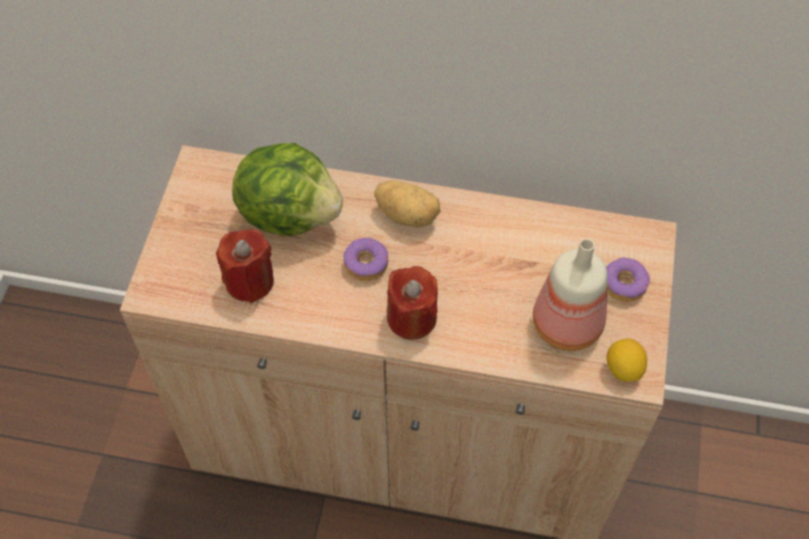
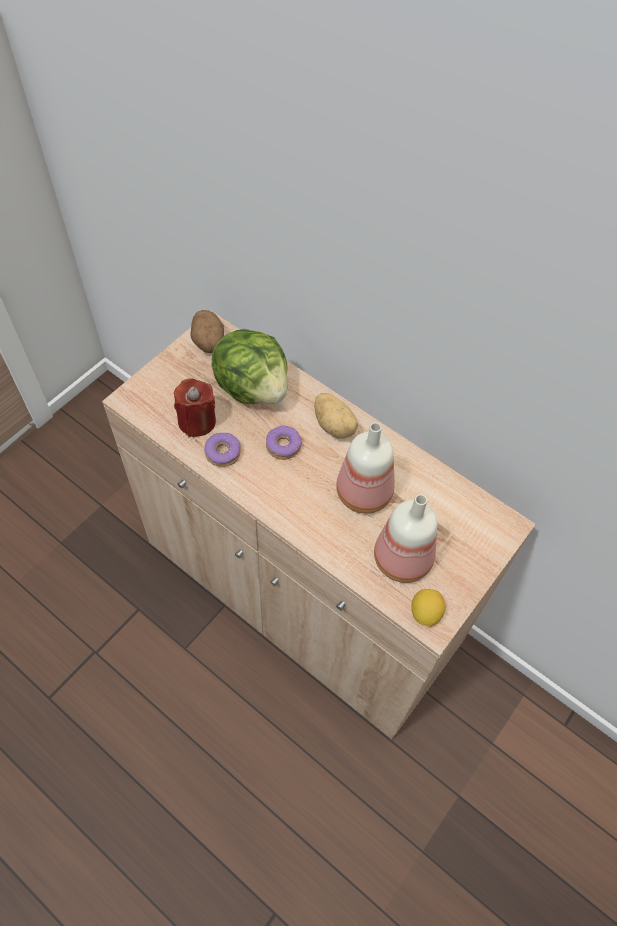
camera: 25 degrees right, 0 degrees up
red candle [387,266,438,340] -> none
donut [606,258,650,302] -> donut moved to [204,432,241,467]
none -> potato [190,310,224,353]
none -> bottle [336,422,395,514]

